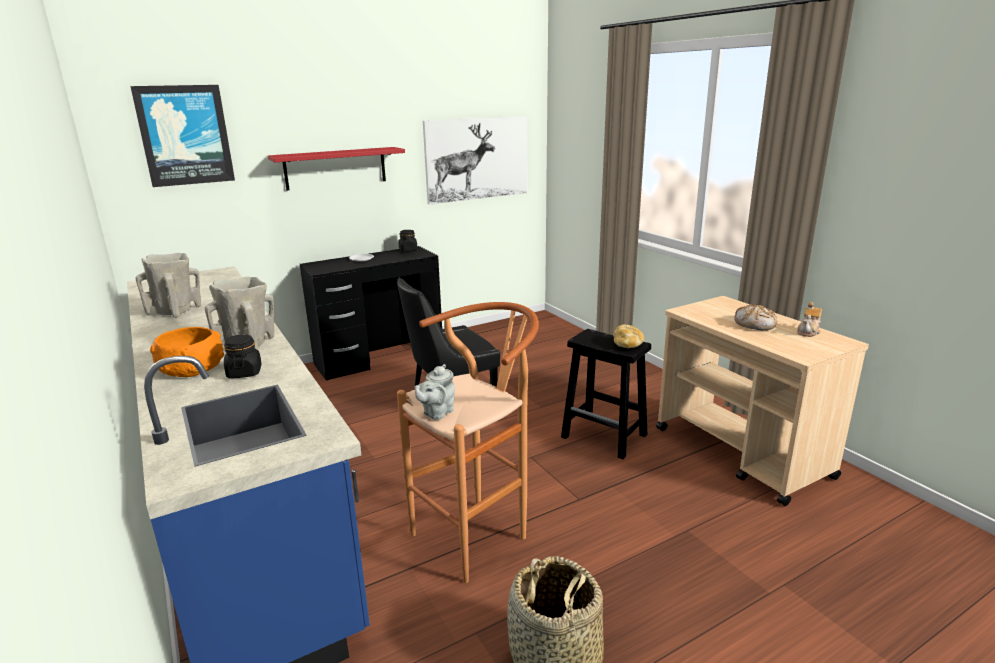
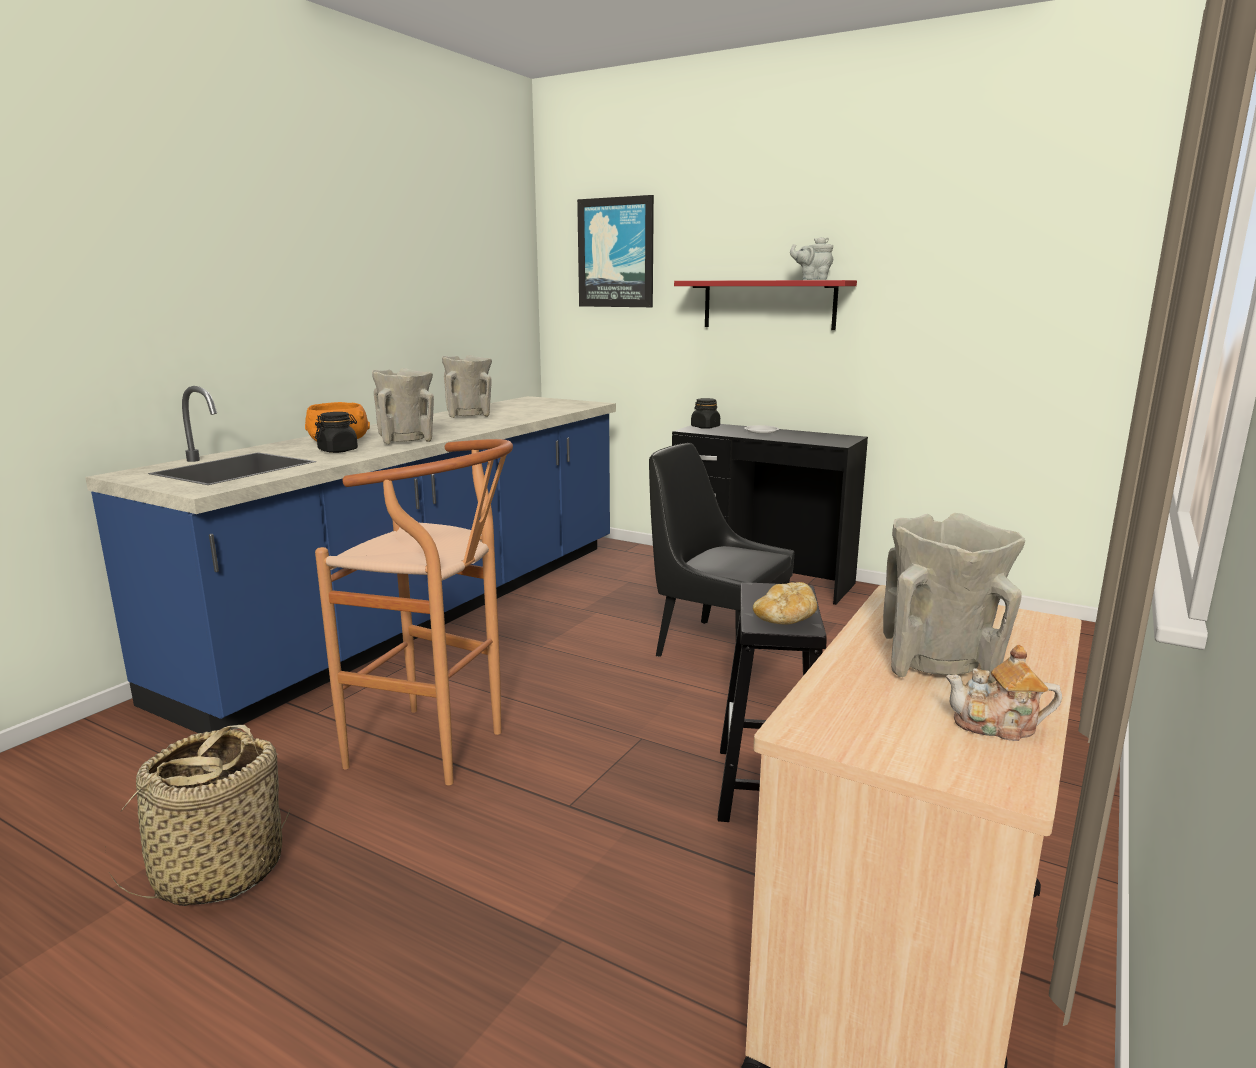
camera: 60 degrees right, 5 degrees down
black jar [399,230,417,252] -> black jar moved to [691,398,720,429]
grey teapot [414,364,455,420] -> grey teapot moved to [790,237,833,280]
picture [423,116,527,204] -> none
bread [735,305,777,330] -> beige vase [883,513,1025,683]

